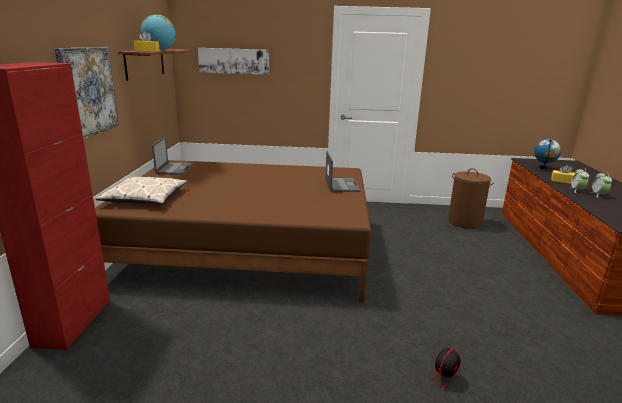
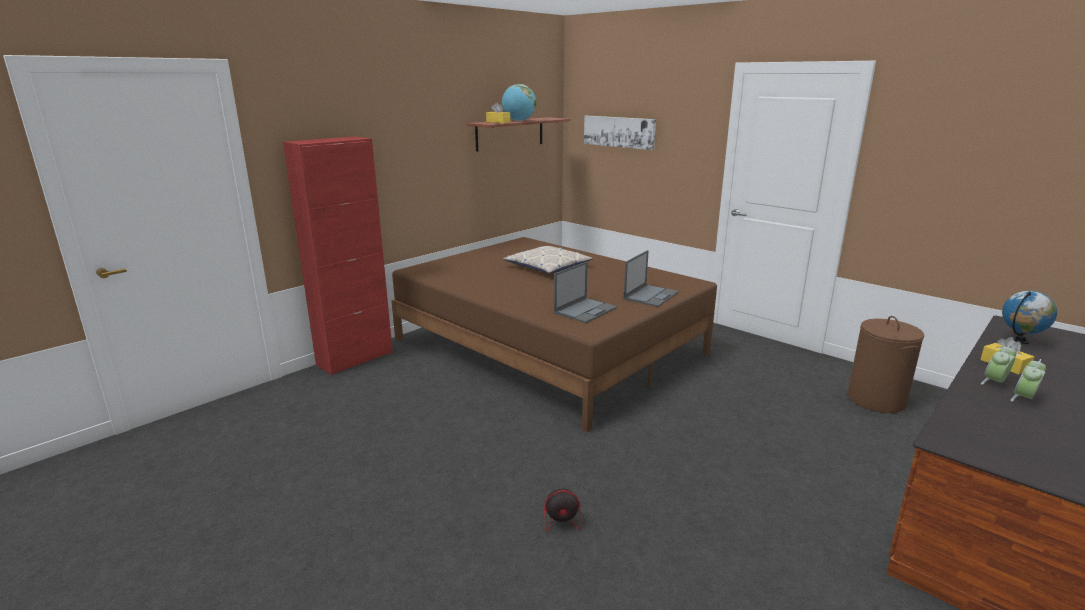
camera: 40 degrees right, 0 degrees up
picture [54,47,119,139] -> none
pillow [96,176,187,204] -> pillow moved to [504,246,593,274]
laptop [152,137,193,175] -> laptop moved to [554,262,617,323]

